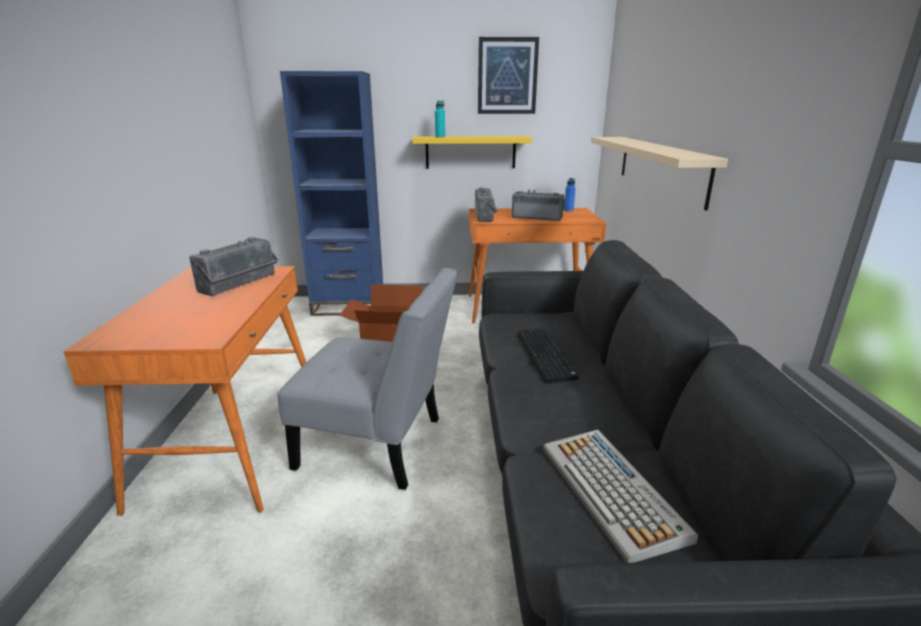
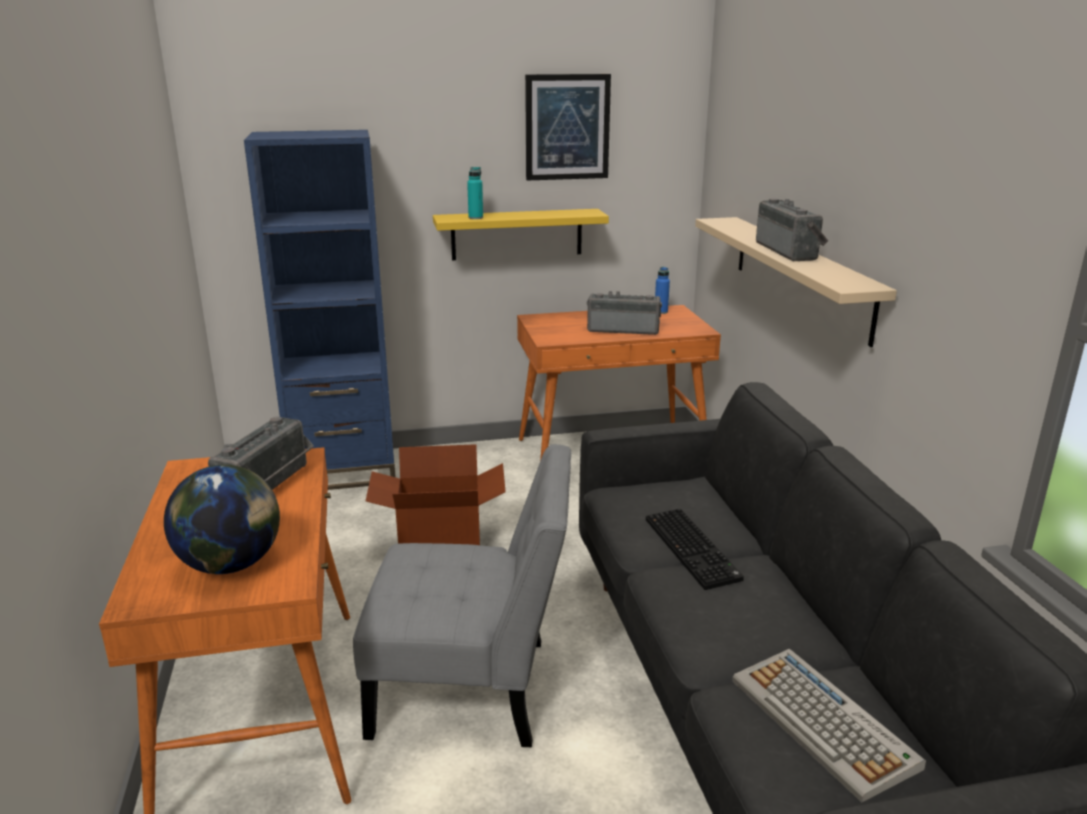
camera: 10 degrees left, 0 degrees up
radio [475,188,498,222] -> radio moved to [756,199,828,261]
none -> globe [164,465,280,574]

